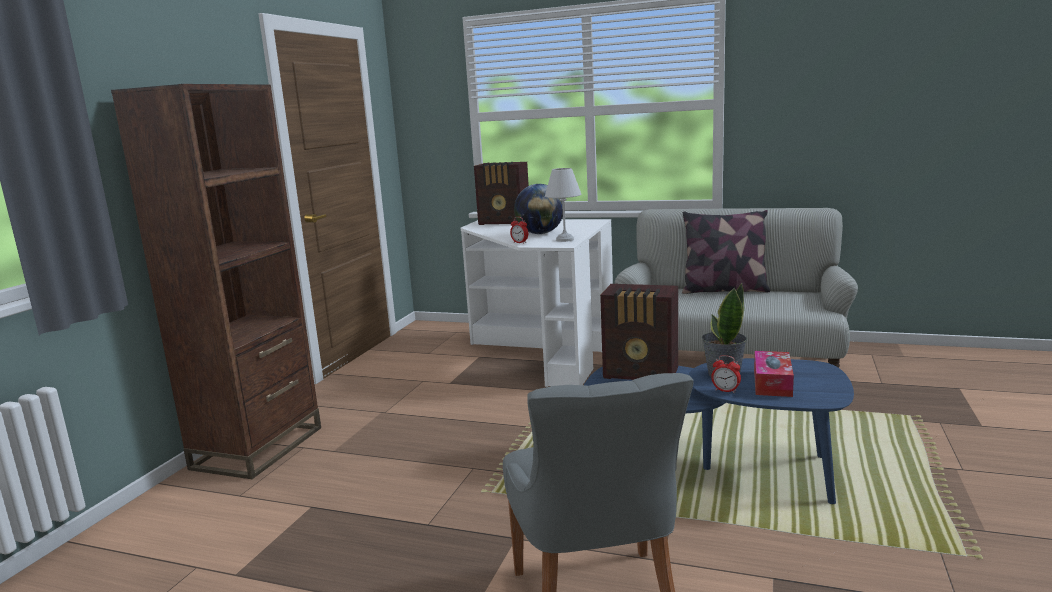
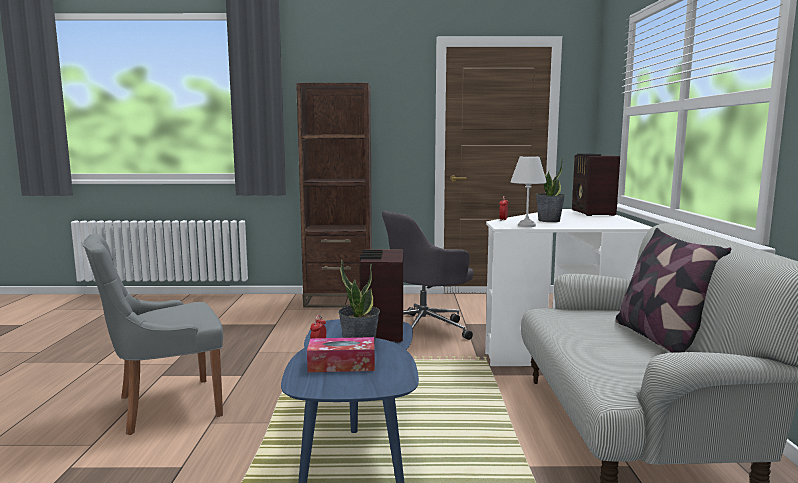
camera: 70 degrees right, 5 degrees down
globe [514,184,563,234] -> potted plant [535,156,566,222]
none -> grey office chair [382,211,473,340]

